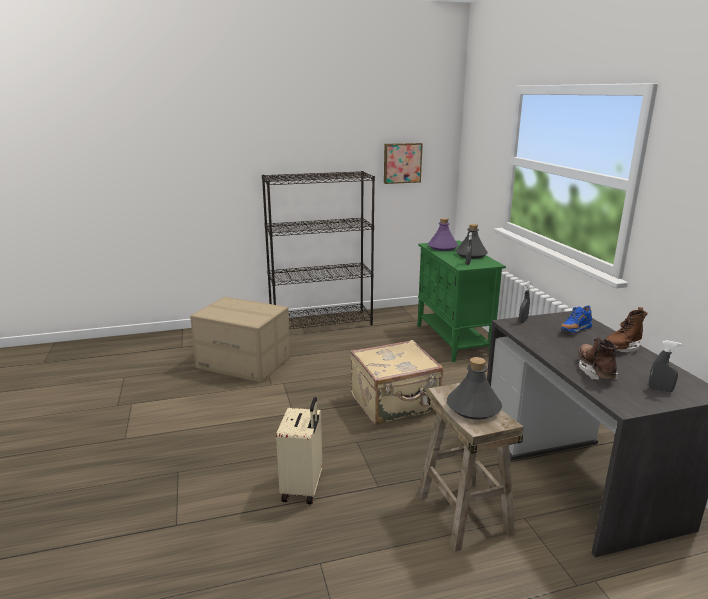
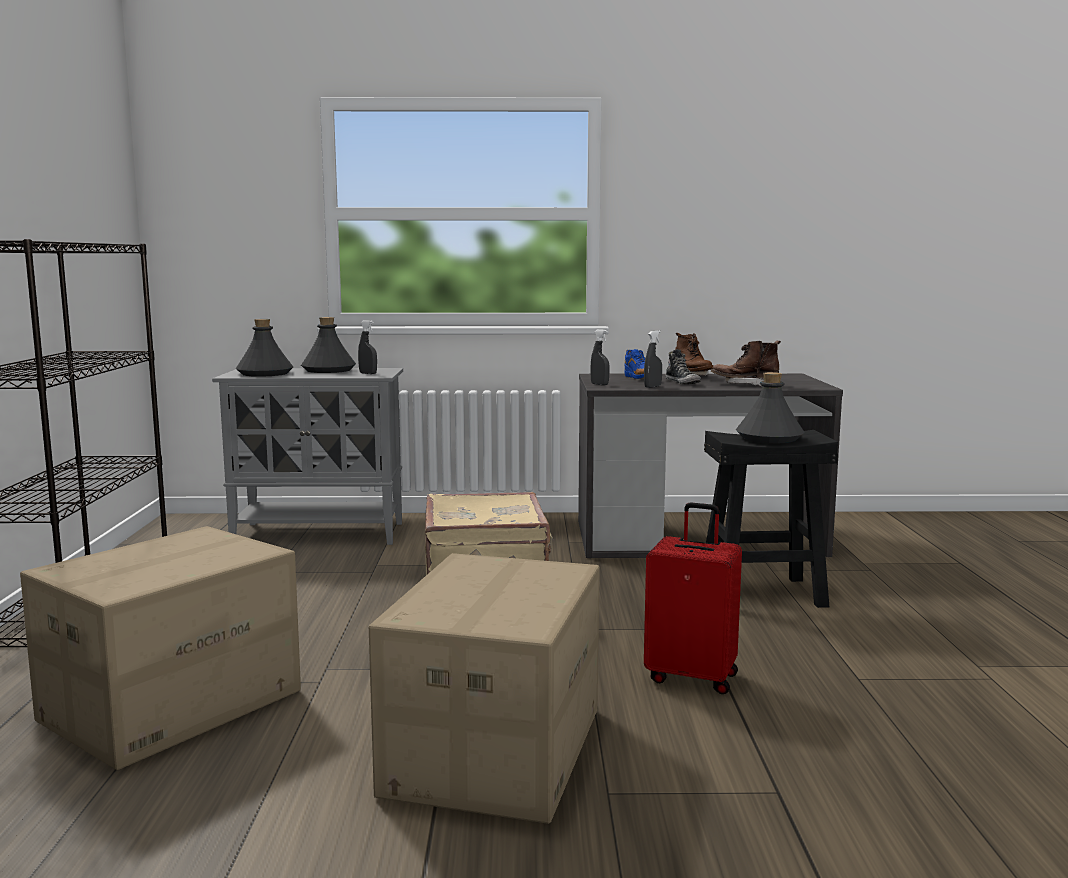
camera: 75 degrees left, 10 degrees down
beige suitcase [276,397,322,504] -> red suitcase [644,502,742,694]
picture [384,143,423,184] -> none
beige stool [417,383,524,552] -> black stool [704,430,838,608]
green cabinet [418,241,506,362] -> grey cabinet [212,368,403,545]
purple bottle [428,218,458,251] -> grey bottle [236,319,293,377]
grey spray bottle [649,340,682,392] -> grey spray bottle moved to [644,330,662,388]
none -> cardboard box [369,553,600,824]
none -> shoe [666,349,701,384]

